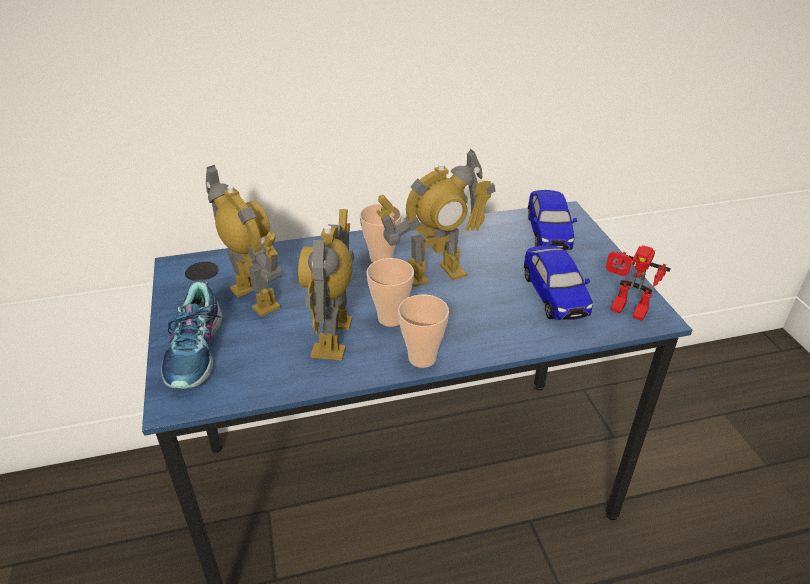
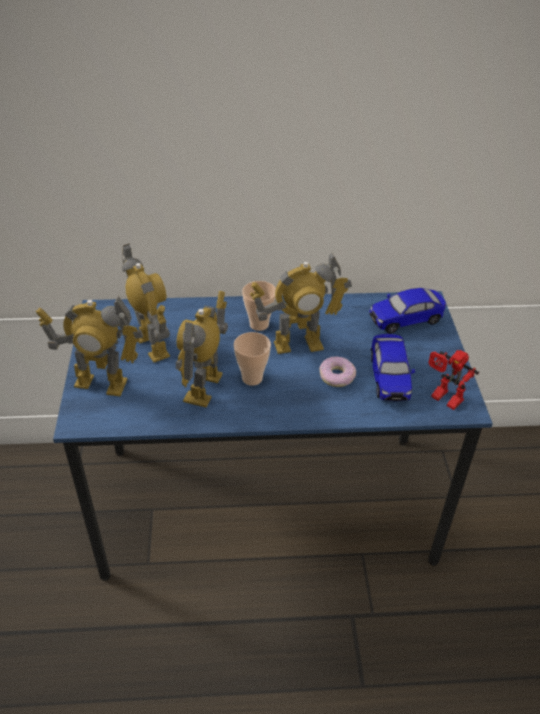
camera: 10 degrees right, 5 degrees up
shoe [161,281,222,389] -> toy robot [36,296,143,396]
cup [398,295,449,368] -> none
toy car [528,190,577,250] -> toy car turned 60 degrees clockwise [369,288,446,334]
none -> donut [319,356,356,387]

